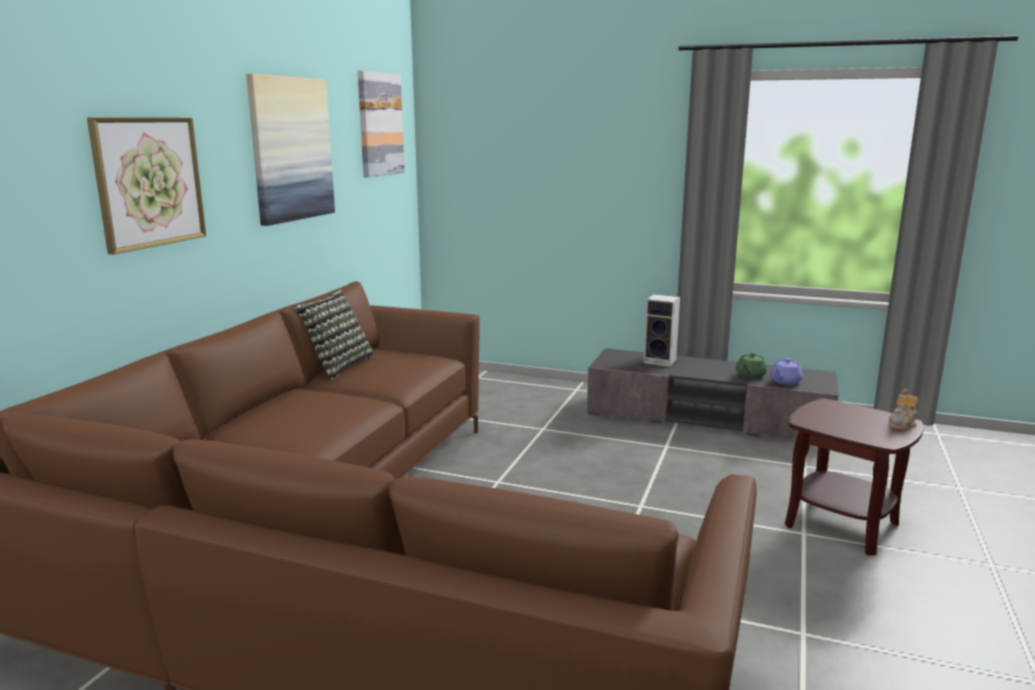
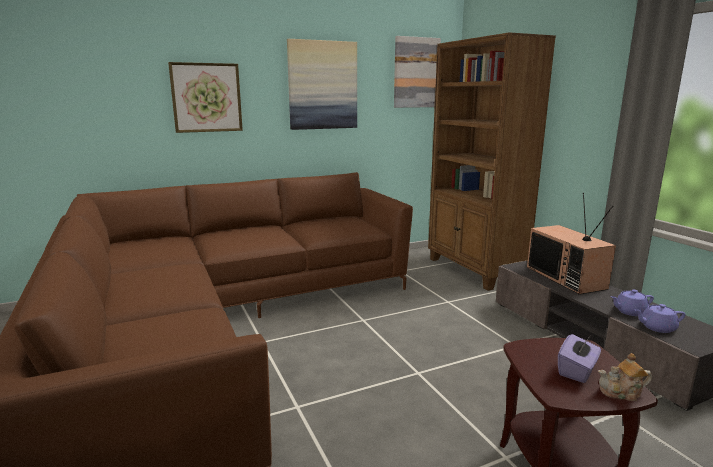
camera: 45 degrees right, 0 degrees up
pillow [293,288,375,380] -> none
speaker [644,294,680,367] -> television [527,193,616,294]
green teapot [736,353,767,379] -> purple teapot [611,289,654,316]
none -> brown bookcase [428,32,556,291]
none -> purple tissue box [558,334,601,383]

